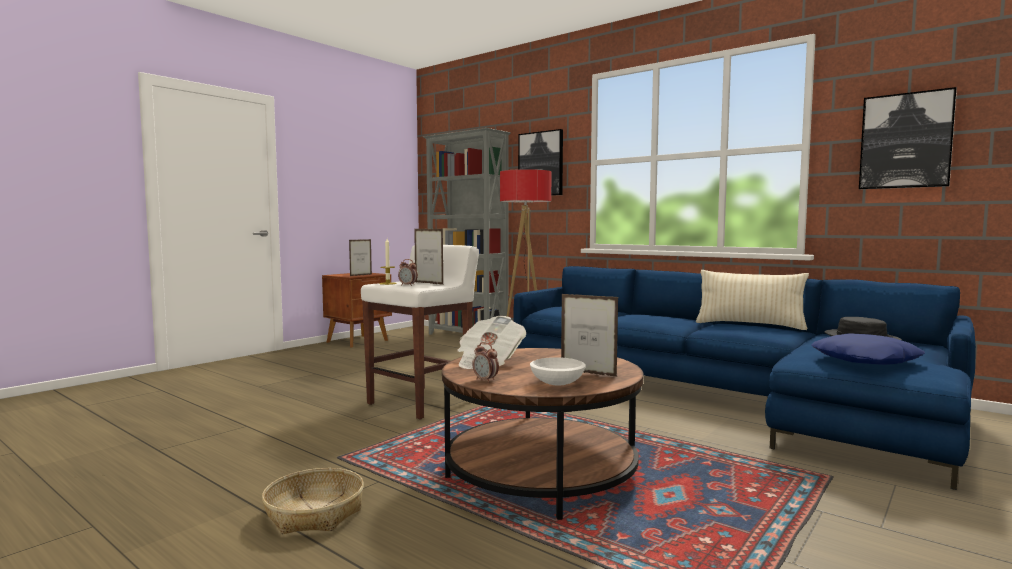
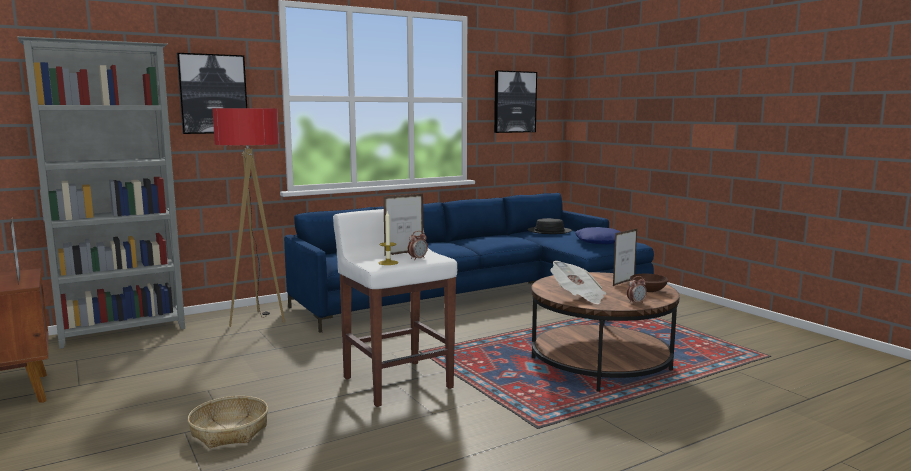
camera: 70 degrees left, 5 degrees up
basket [262,468,364,534] -> basket moved to [188,396,268,448]
white bowl [530,357,586,386] -> brown bowl [630,274,668,292]
beige pillow [696,270,809,330] -> none

